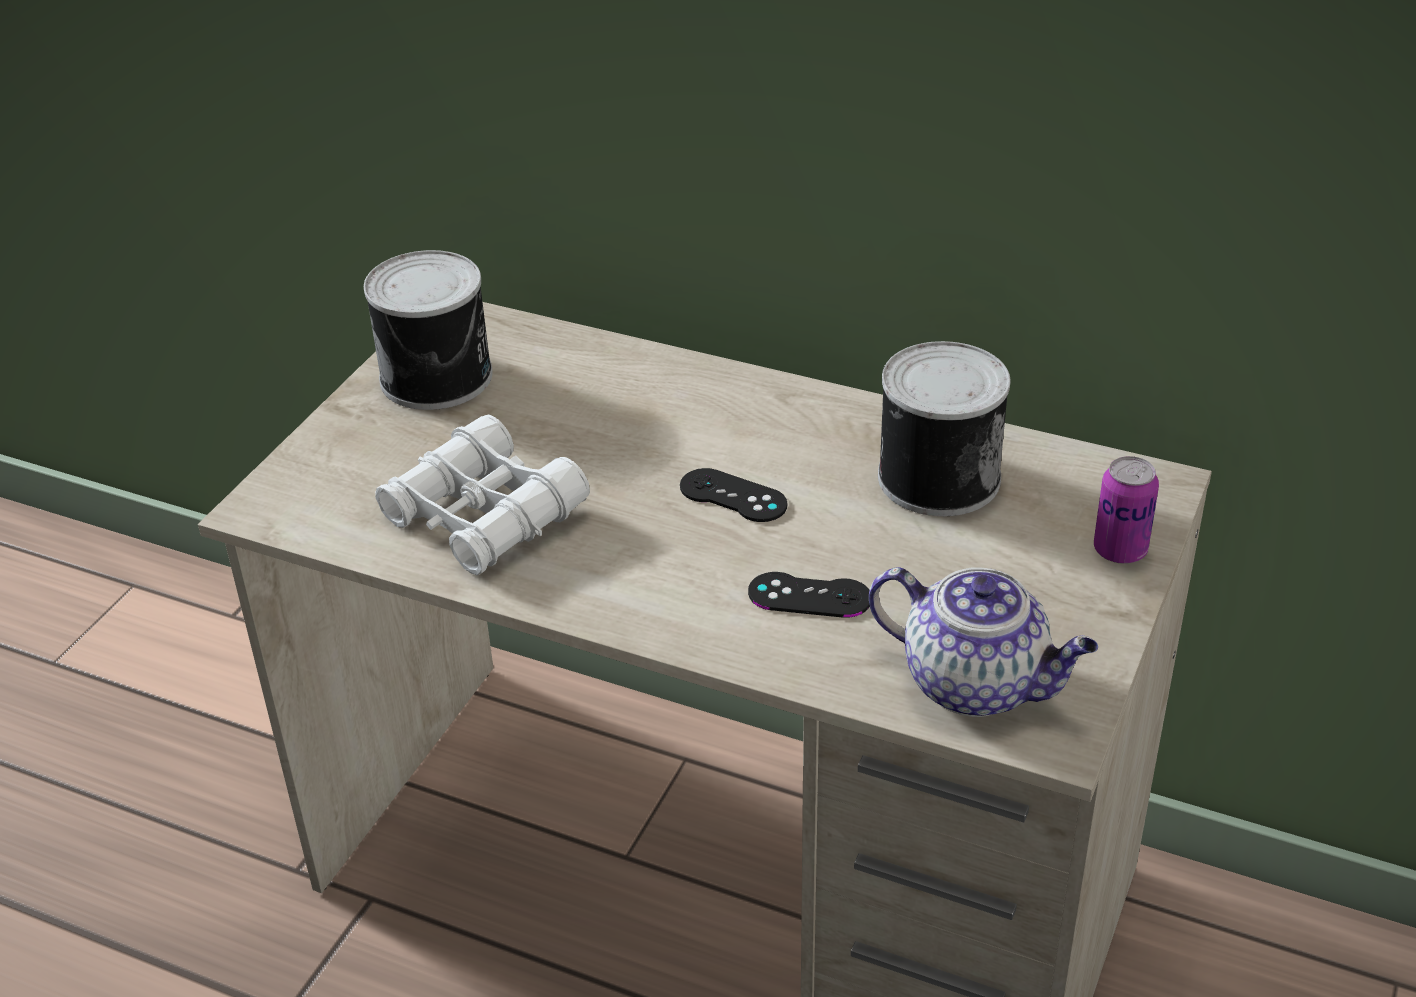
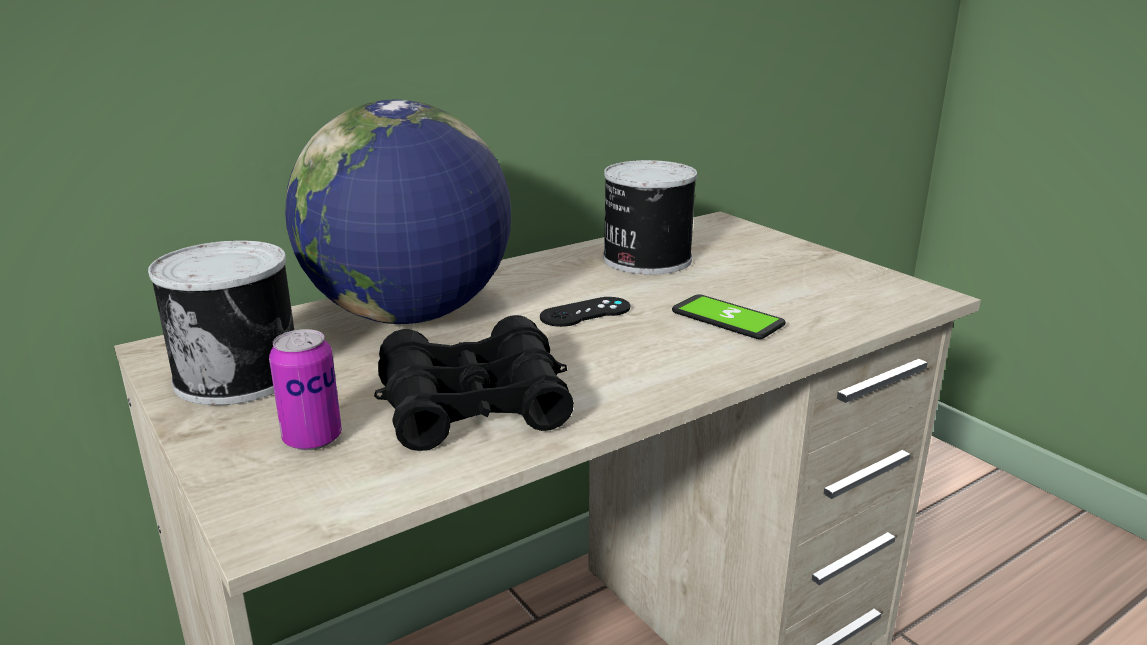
camera: 60 degrees left, 15 degrees down
white binoculars [375,415,590,575] -> black binoculars [374,315,574,451]
black game controller [748,572,870,618] -> phone [672,294,786,339]
teapot [869,567,1098,717] -> none
can [1094,456,1159,564] -> can moved to [269,329,342,450]
none -> globe [285,100,511,324]

